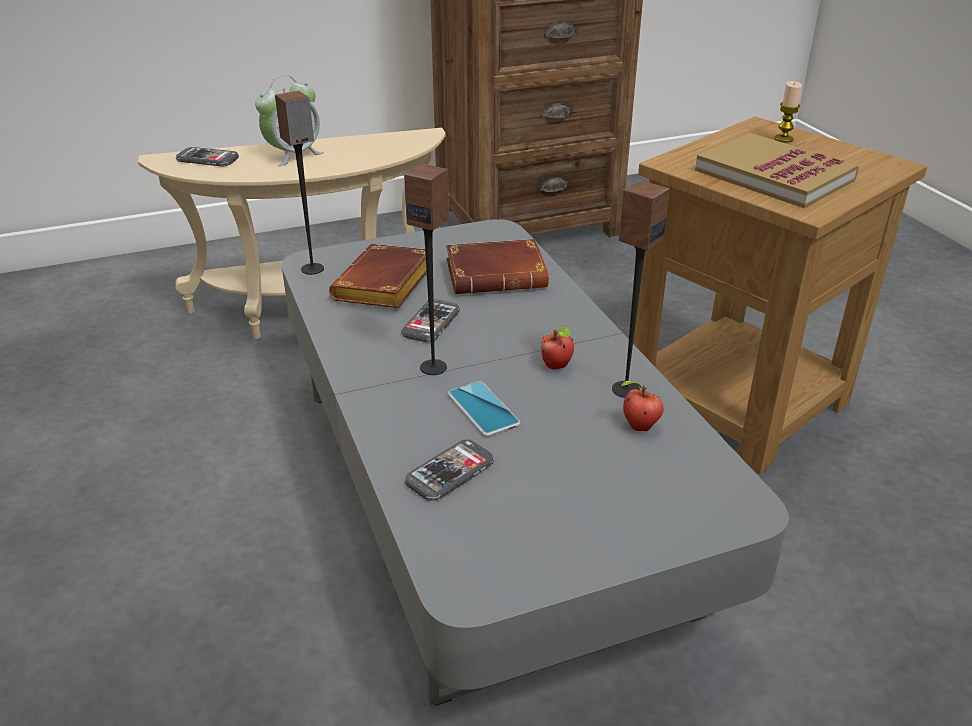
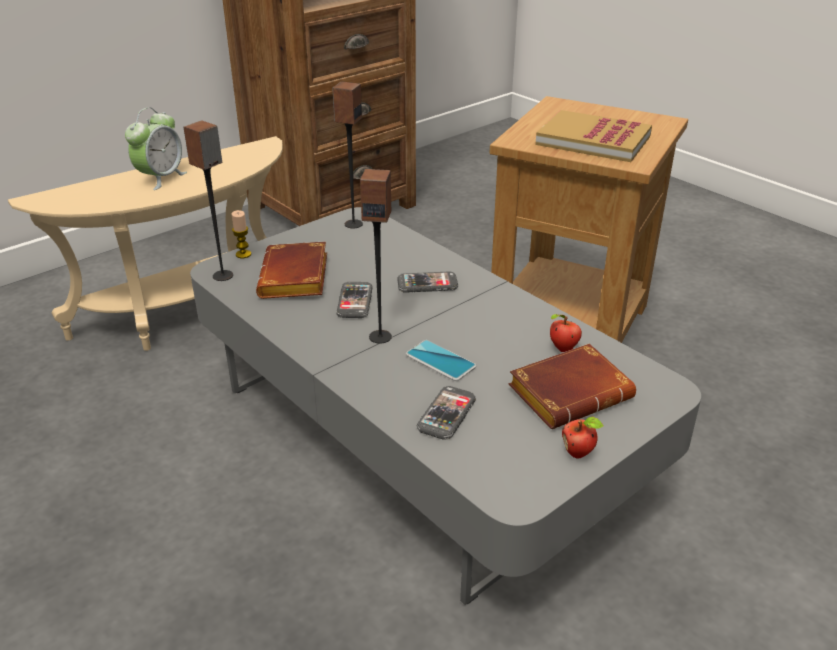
camera: 20 degrees left, 0 degrees up
phone [176,147,239,167] -> phone moved to [397,271,458,293]
brown book [446,239,549,294] -> brown book moved to [508,344,636,429]
apple [541,326,574,370] -> apple moved to [562,417,604,458]
speaker [612,180,670,398] -> speaker moved to [332,82,363,229]
candle [774,81,802,143] -> candle moved to [232,210,251,258]

